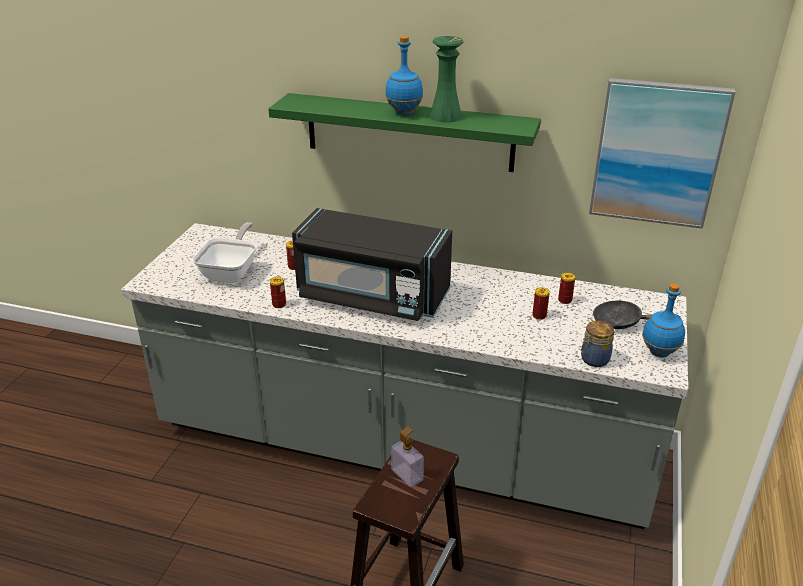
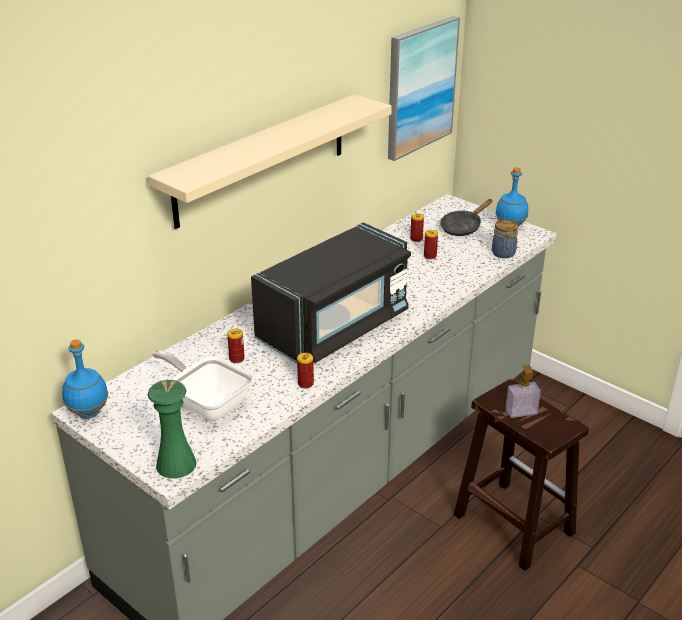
camera: 65 degrees left, 0 degrees up
green shelf [268,93,541,172] -> beige shelf [148,94,392,229]
blue bottle [385,36,423,115] -> blue bottle moved to [62,339,108,419]
green vase [429,36,463,123] -> green vase moved to [148,380,197,479]

